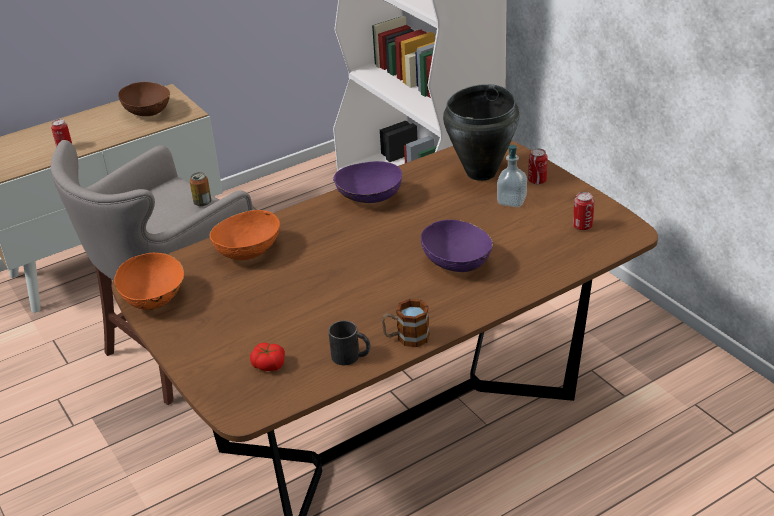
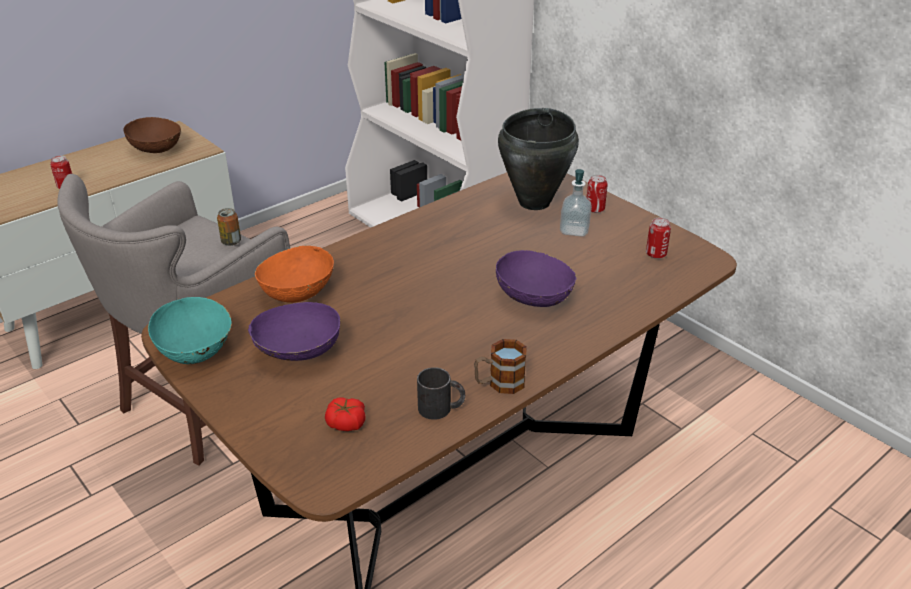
camera: 10 degrees left, 0 degrees up
orange bowl [115,253,184,310] -> turquoise bowl [148,297,232,364]
purple bowl [333,161,402,203] -> purple bowl moved to [248,302,341,361]

